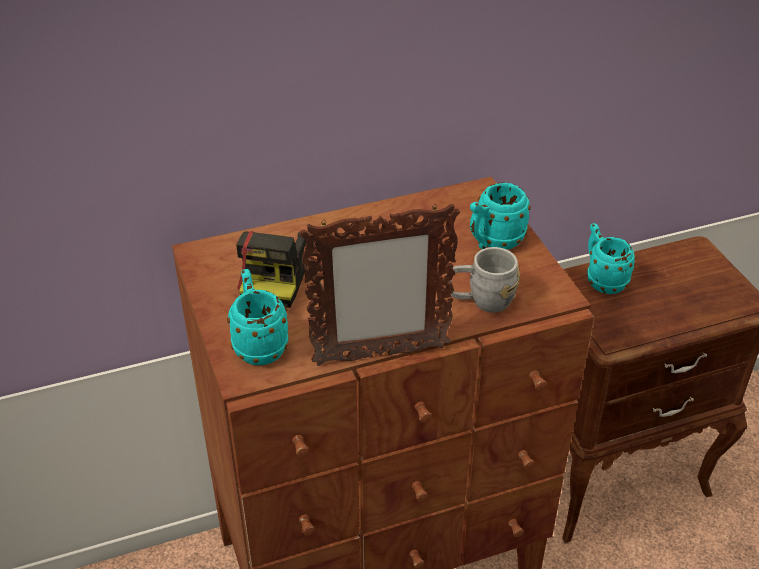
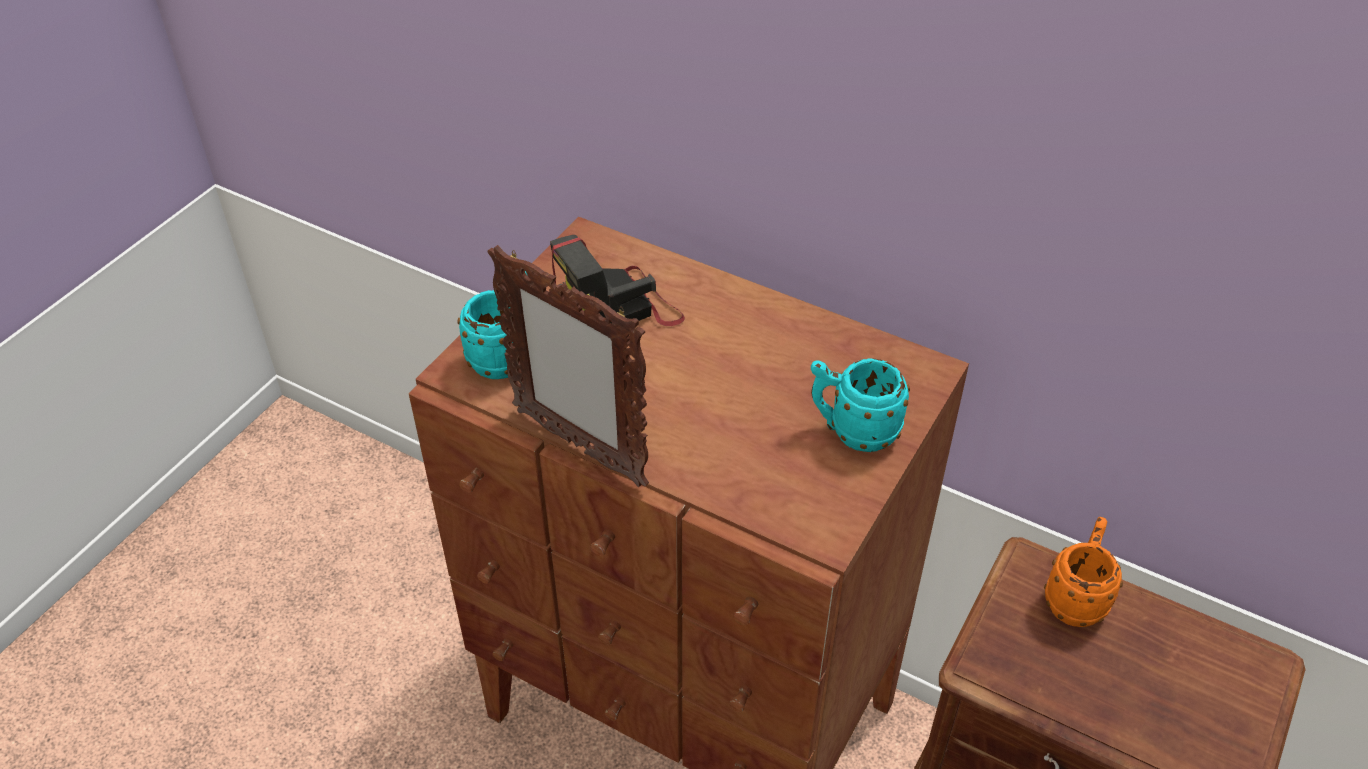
camera: 50 degrees right, 5 degrees up
grey mug [445,247,520,313] -> none
turquoise mug [587,223,636,294] -> orange mug [1044,517,1123,627]

